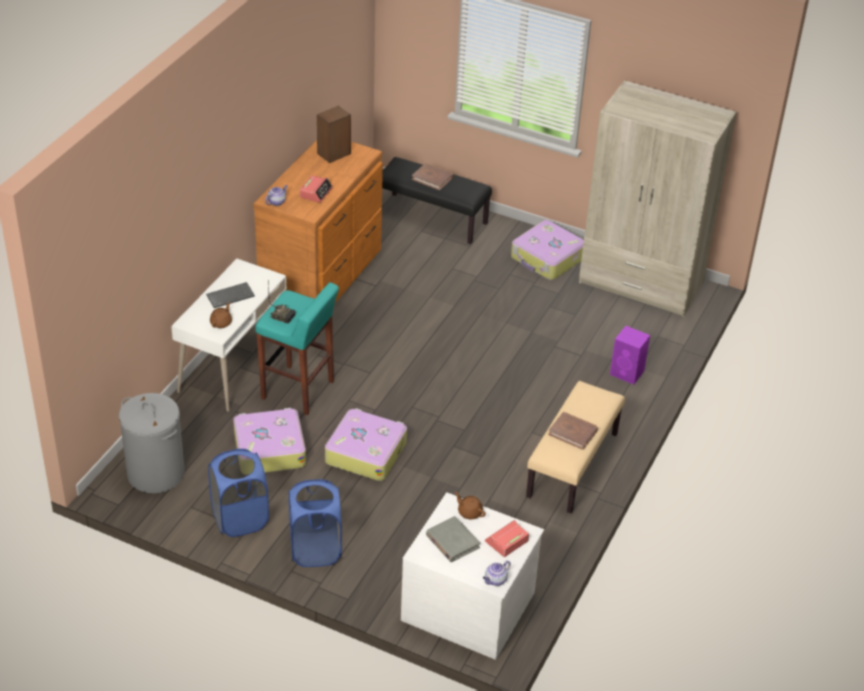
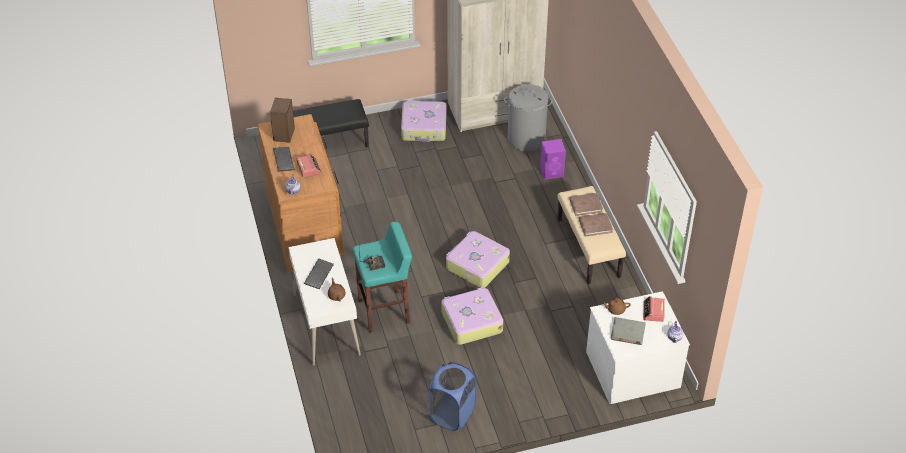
camera: 40 degrees left, 5 degrees up
grey laundry basket [119,393,185,493] -> grey laundry basket moved to [504,84,553,151]
suitcase [233,408,306,472] -> suitcase moved to [446,231,510,288]
blue laundry basket [289,479,342,567] -> none
brown book [412,163,453,190] -> brown book moved to [570,193,603,216]
none -> keyboard [273,147,295,172]

